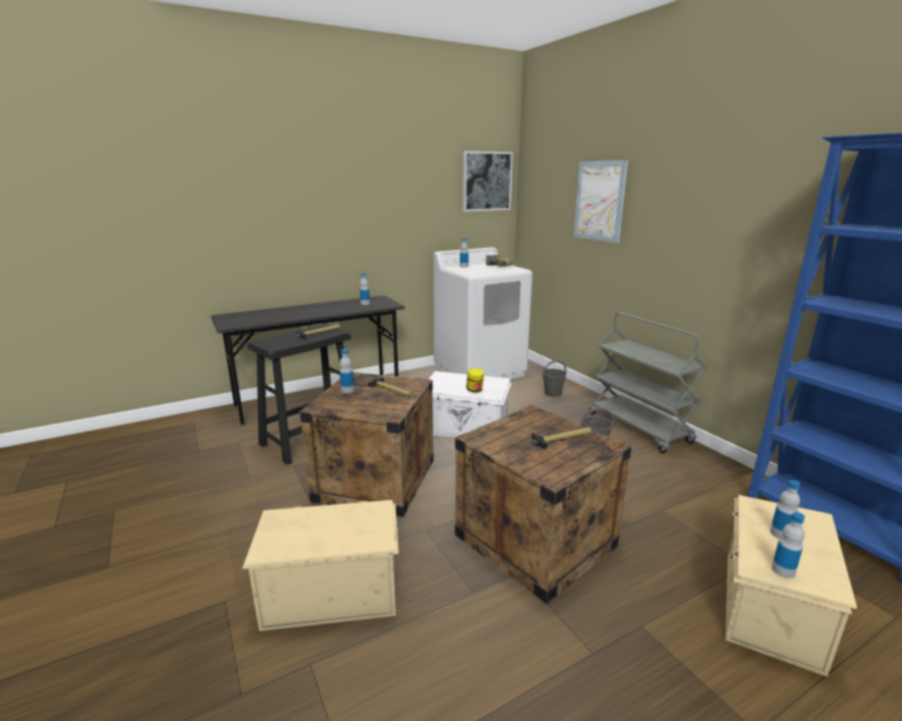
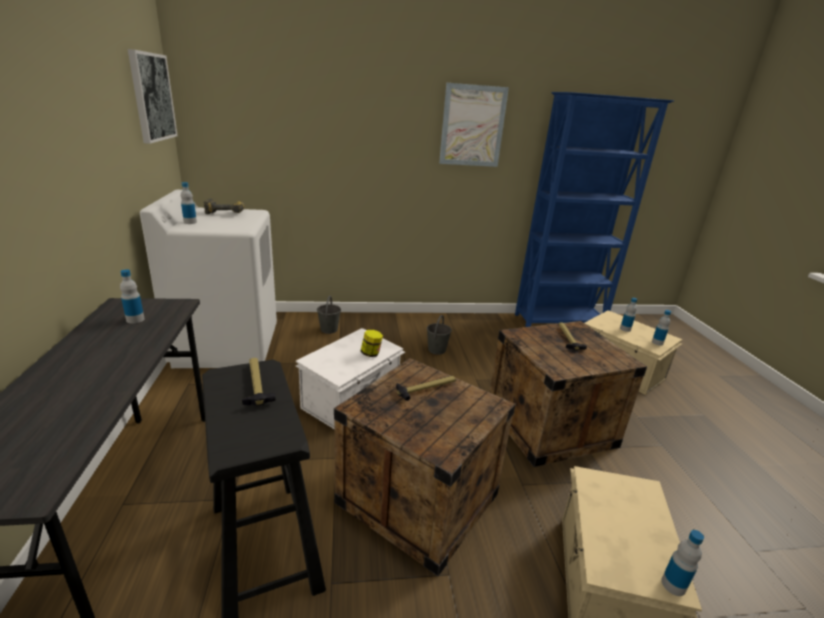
camera: 70 degrees left, 5 degrees up
bottle [340,349,354,393] -> bottle moved to [661,530,704,596]
picture [574,160,628,243] -> picture moved to [439,83,509,167]
grey cart [589,312,707,453] -> none

